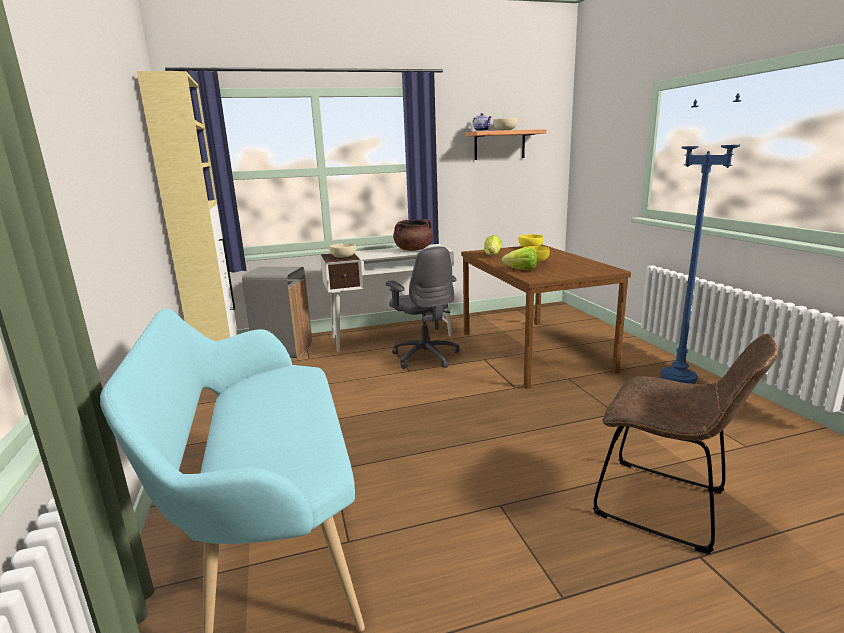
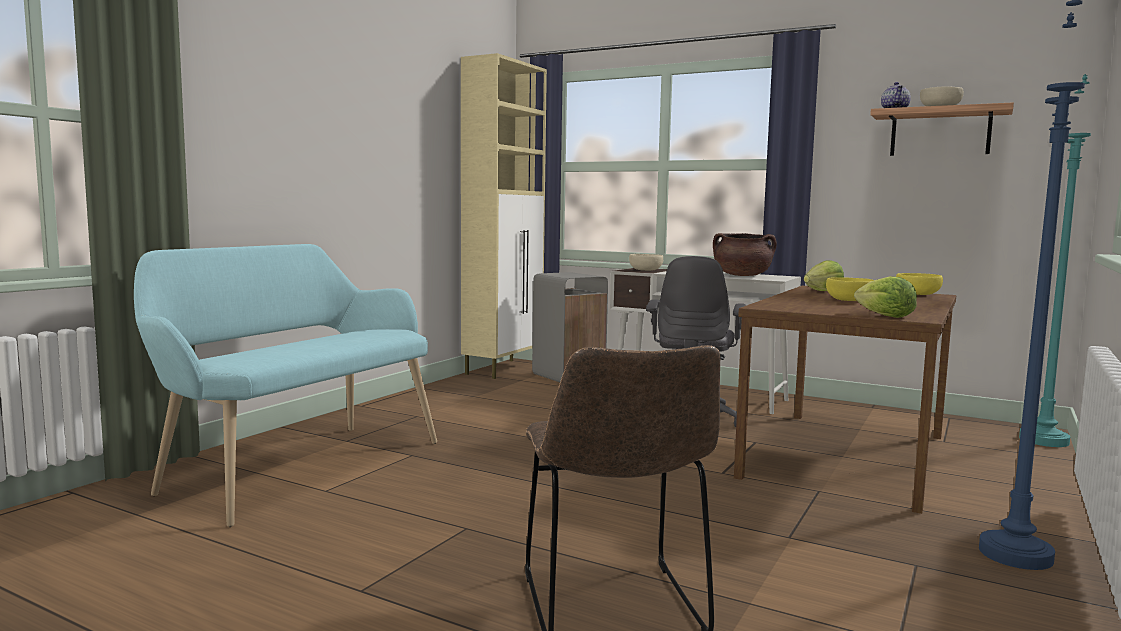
camera: 45 degrees right, 10 degrees down
lettuce [501,248,537,270] -> lettuce moved to [854,276,917,318]
none -> turquoise floor lamp [1019,74,1091,447]

